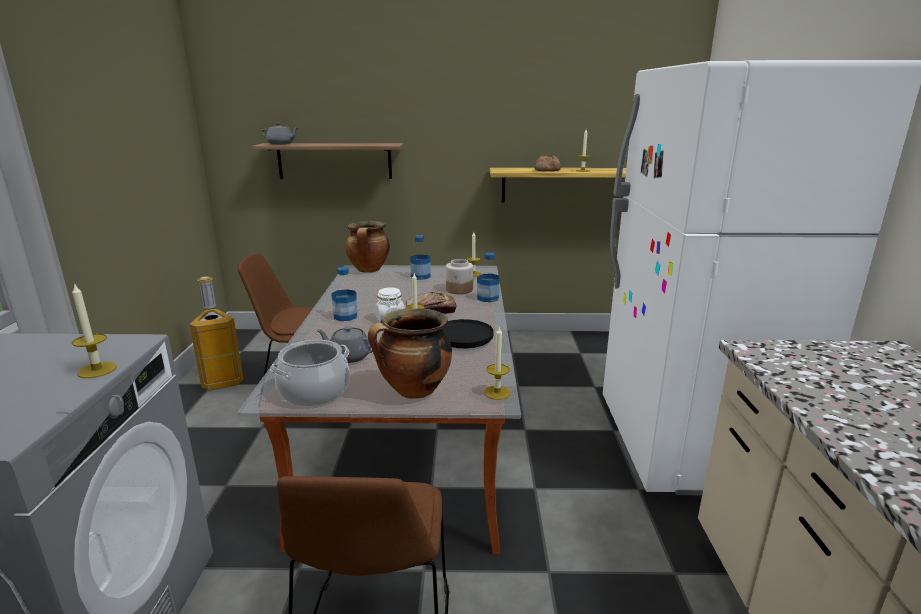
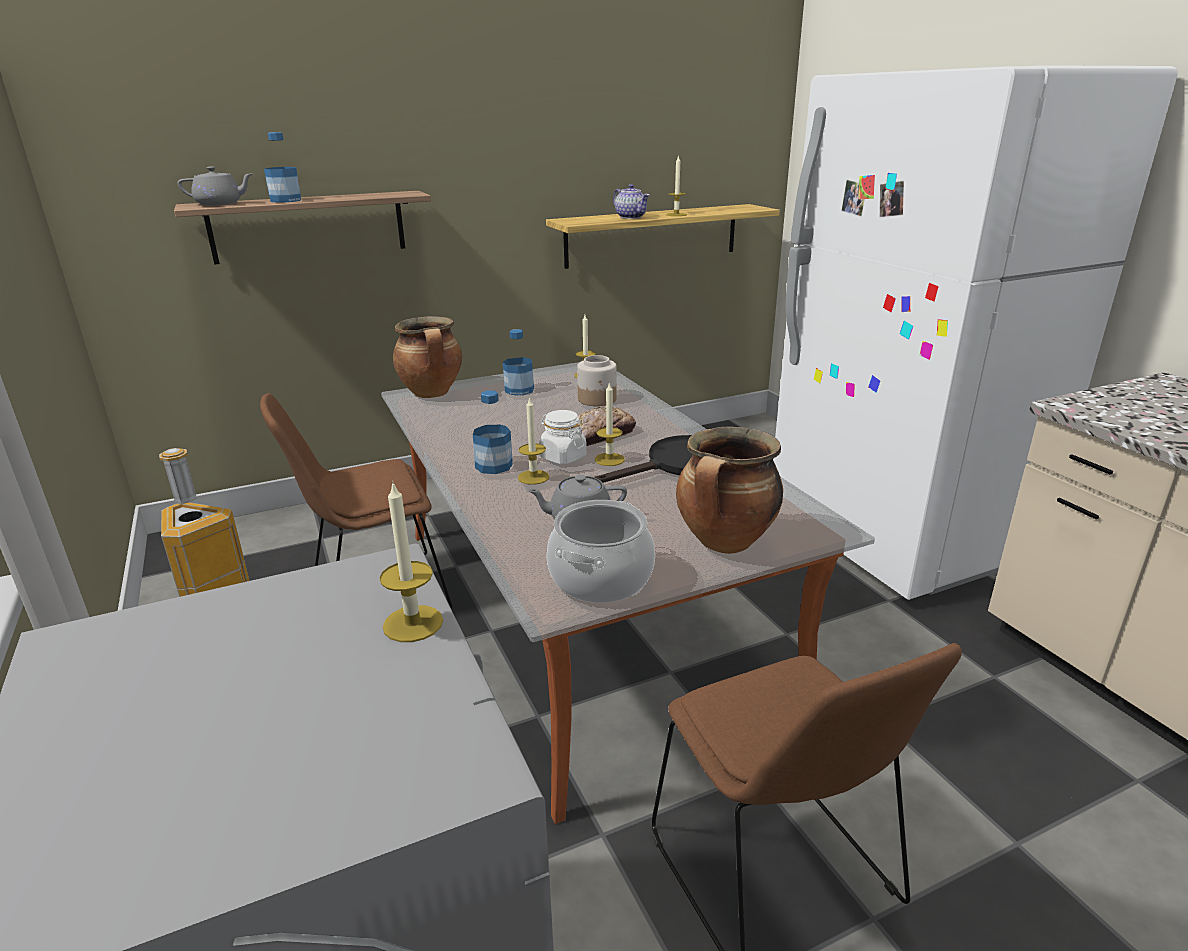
camera: 25 degrees left, 5 degrees up
bottle [477,253,500,302] -> bottle moved to [264,132,301,203]
candle [484,327,511,400] -> candle moved to [518,397,550,485]
bread [534,155,561,171] -> teapot [613,184,649,219]

